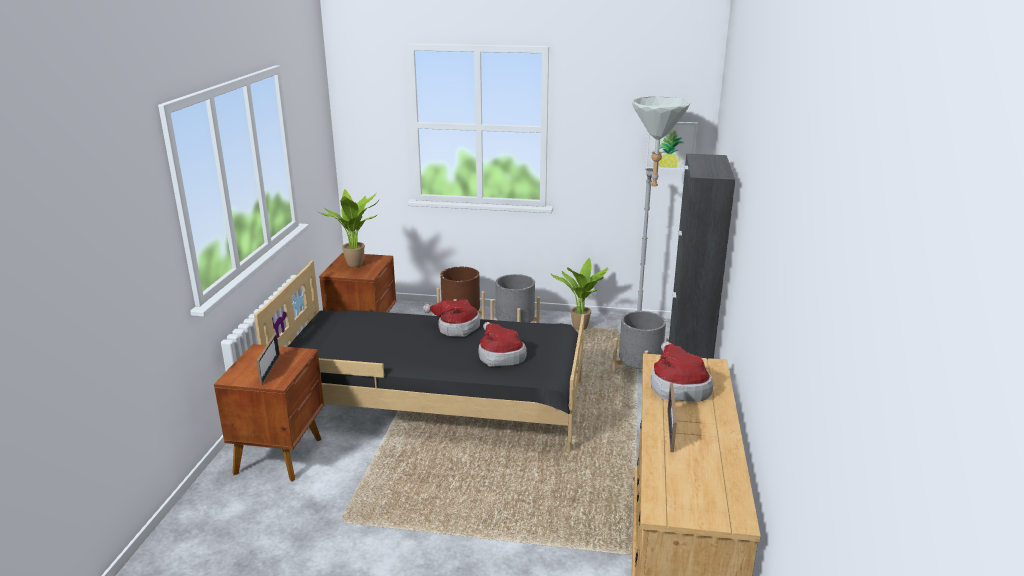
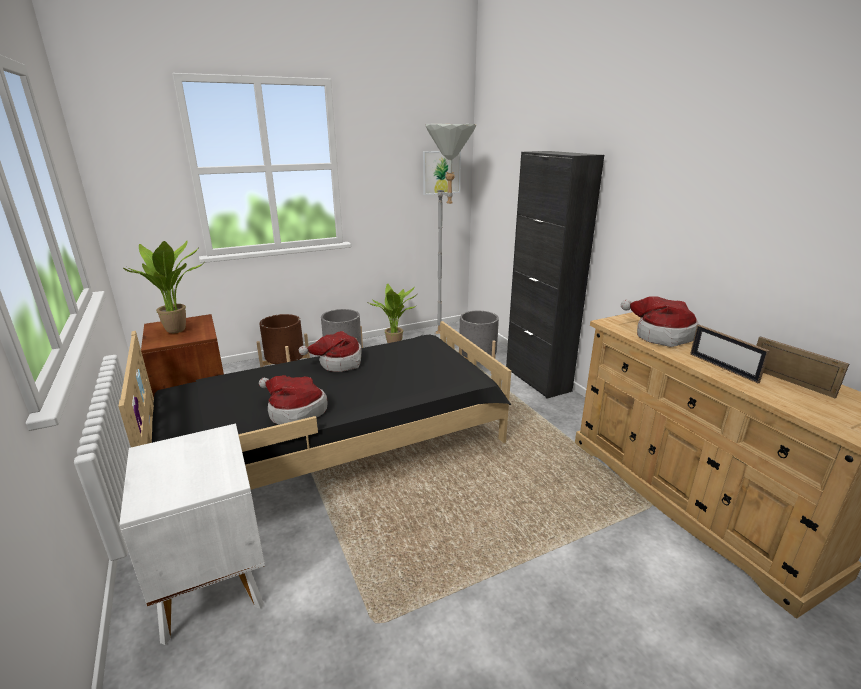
camera: 35 degrees left, 0 degrees up
brown nightstand [214,344,324,482] -> white nightstand [119,423,265,645]
picture frame [256,333,280,385] -> picture frame moved to [756,336,849,398]
hat [478,322,527,367] -> hat moved to [259,375,328,425]

